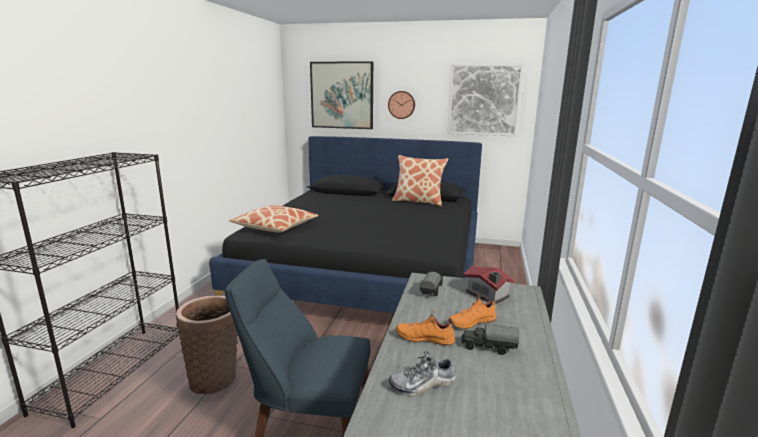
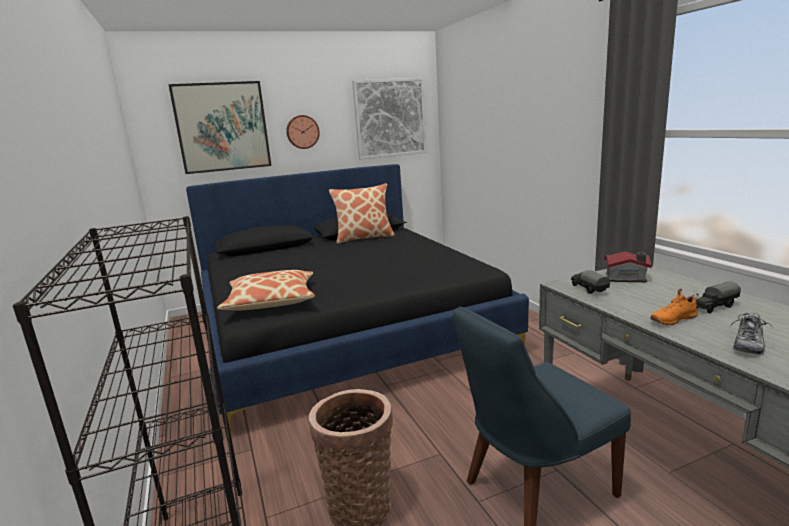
camera: 35 degrees left, 0 degrees up
orange shoe [448,294,497,329] -> none

